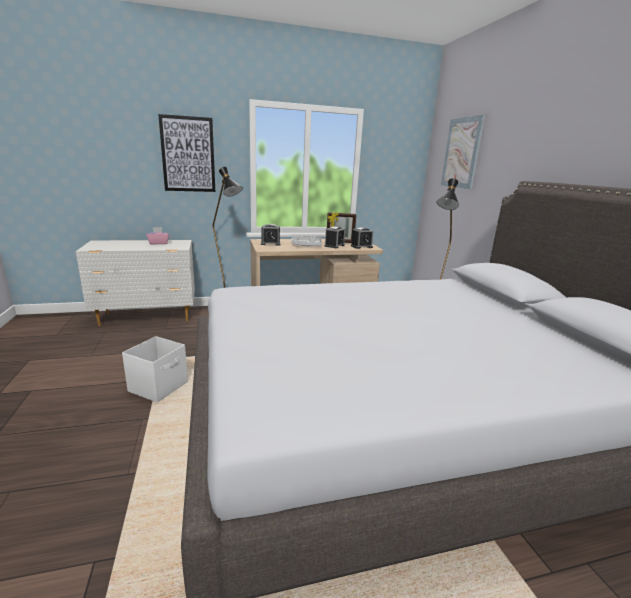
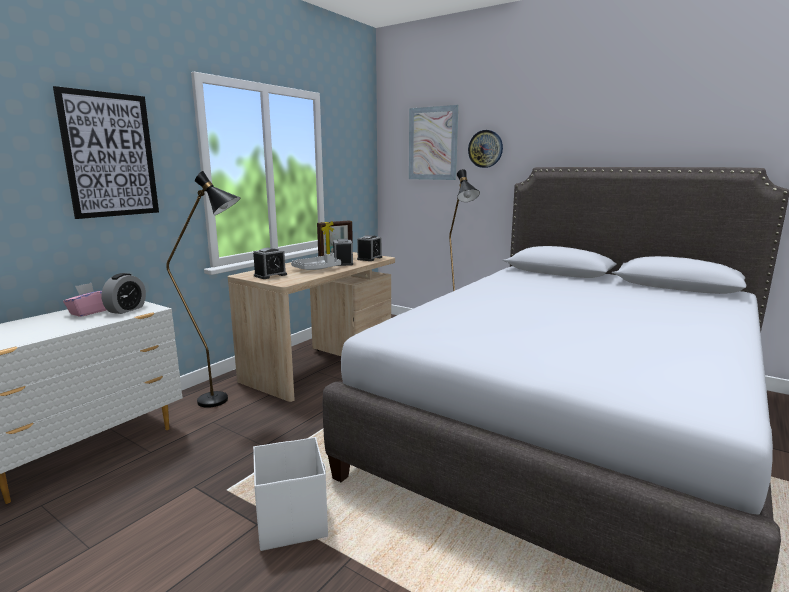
camera: 40 degrees left, 5 degrees down
none -> alarm clock [101,273,146,314]
none -> wall clock [468,130,503,168]

